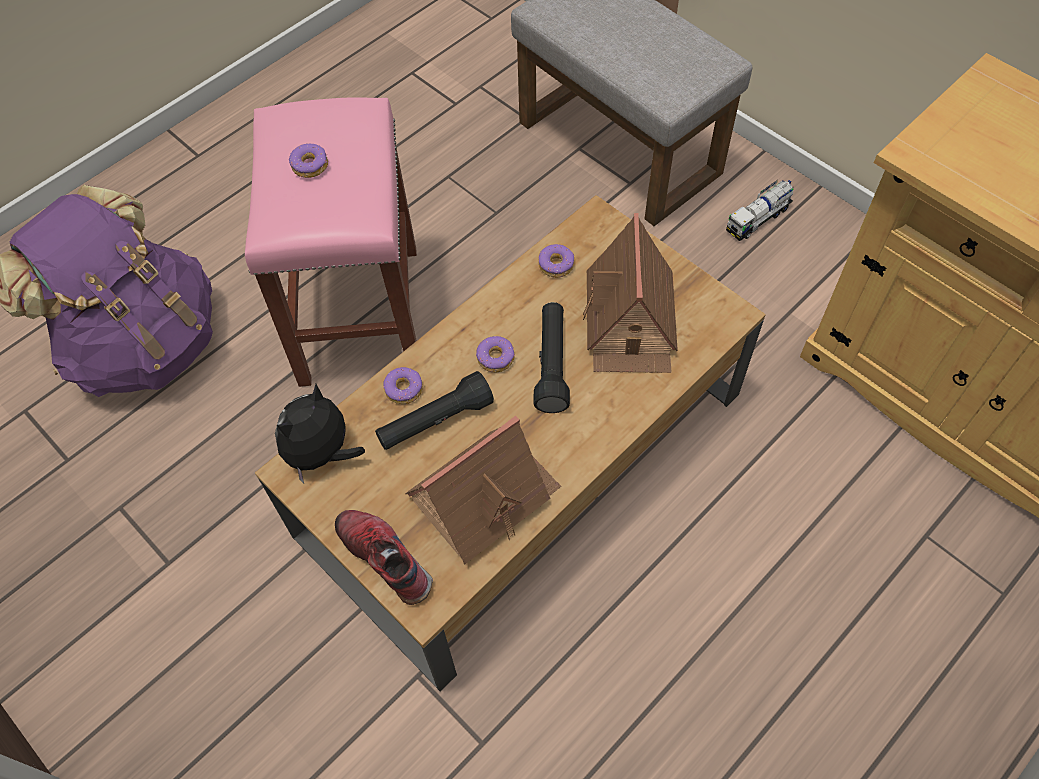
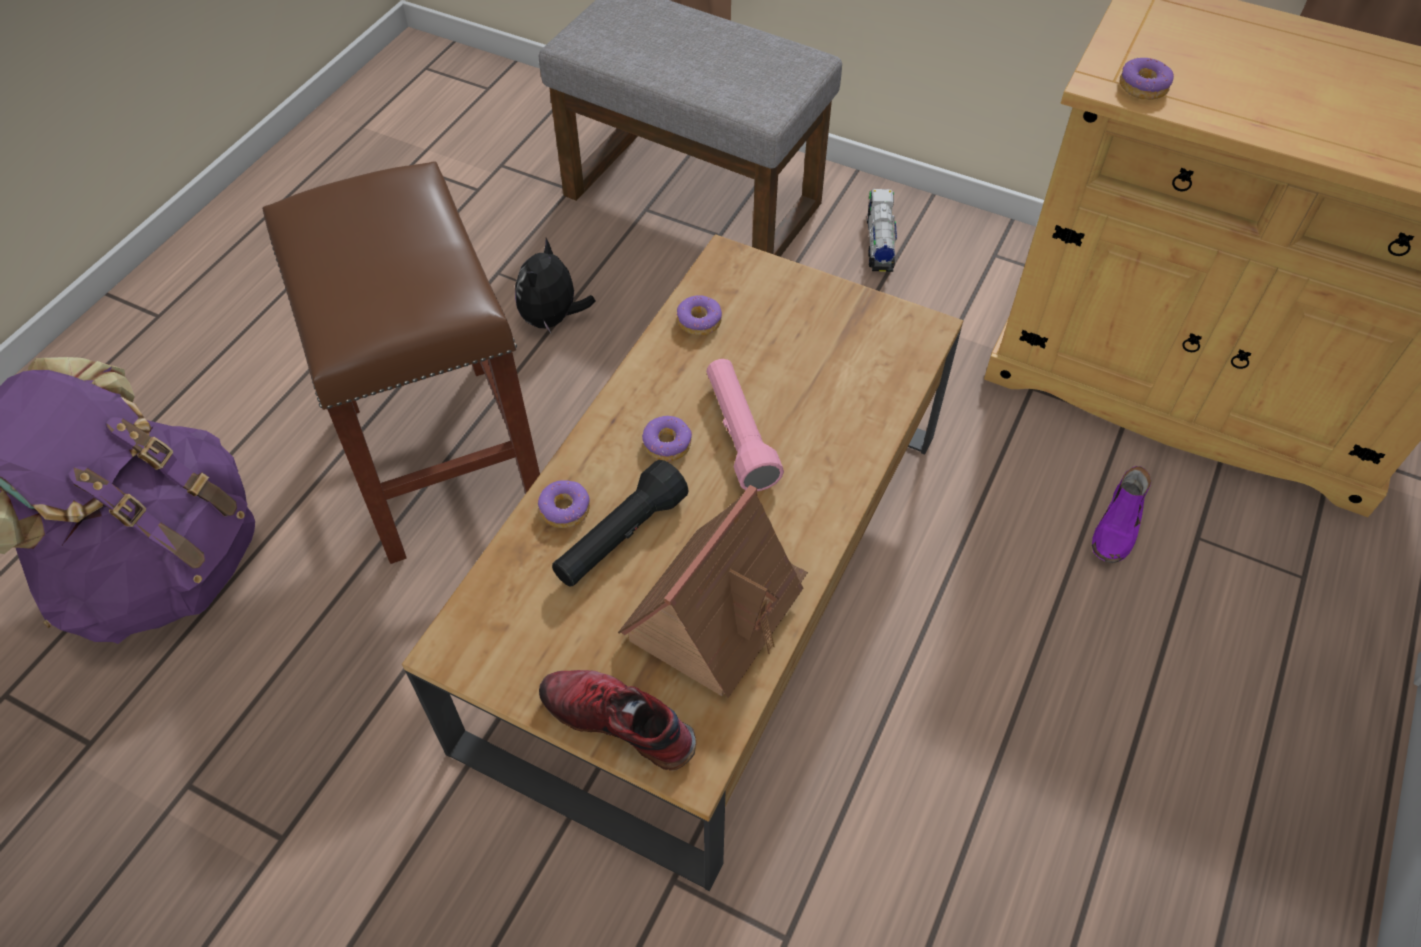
camera: 20 degrees left, 5 degrees down
pink stool [245,97,417,387] -> brown stool [262,162,540,564]
plush toy [275,384,365,483] -> plush toy moved to [515,238,596,333]
donut [289,143,328,178] -> donut moved to [1120,58,1174,100]
black flashlight [533,302,570,413] -> pink flashlight [706,359,784,491]
toy house [583,213,678,373] -> none
toy truck [726,180,794,241] -> toy truck turned 150 degrees clockwise [866,189,897,272]
none -> purple shoe [1092,466,1152,563]

